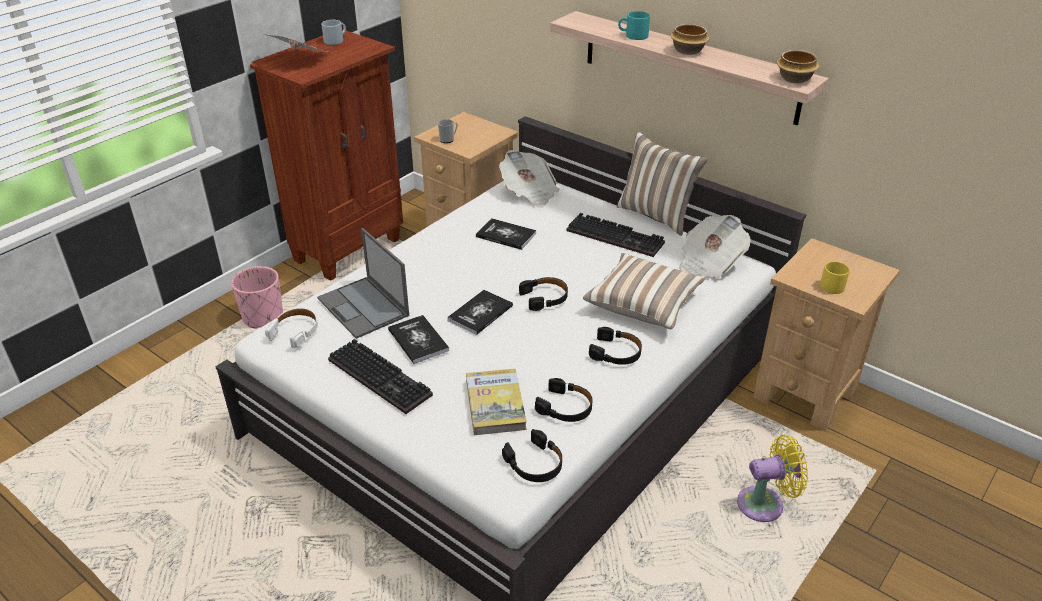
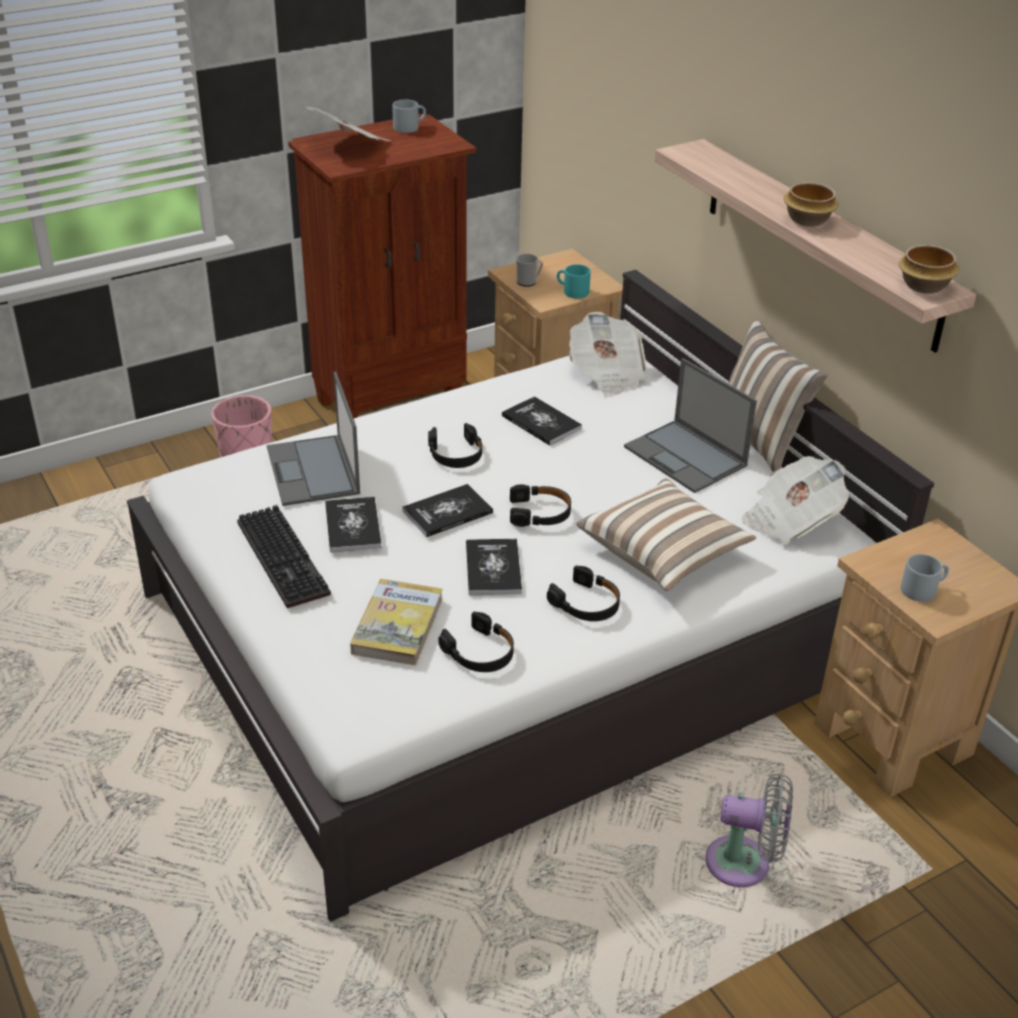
camera: 20 degrees right, 0 degrees up
white headphones [265,308,318,348] -> none
black headphones [502,429,562,482] -> black headphones moved to [428,423,482,468]
keyboard [566,213,665,257] -> laptop [624,358,757,493]
turquoise mug [618,11,650,40] -> turquoise mug moved to [557,264,591,299]
yellow fan [737,435,808,522] -> grey fan [705,773,793,887]
yellow mug [820,261,850,294] -> grey mug [901,554,949,602]
none -> book [466,539,522,595]

